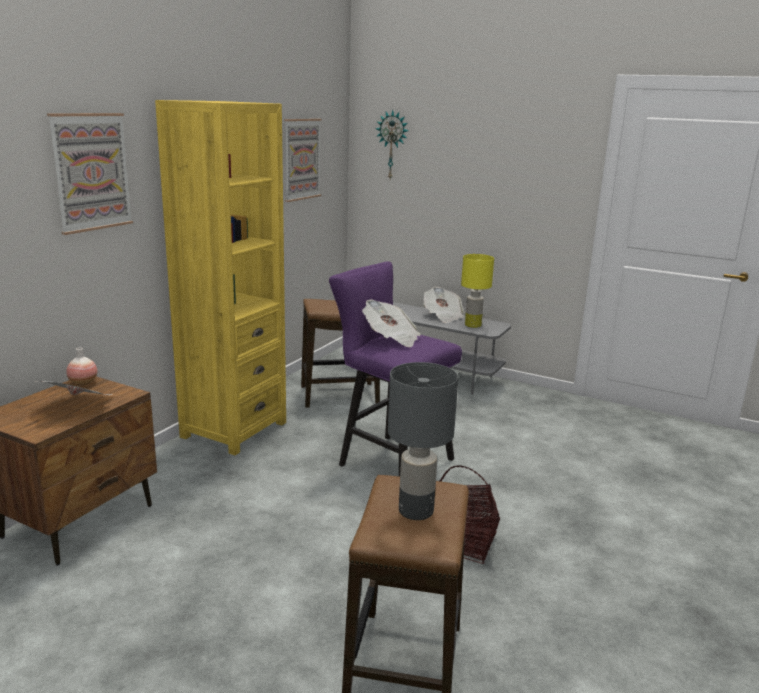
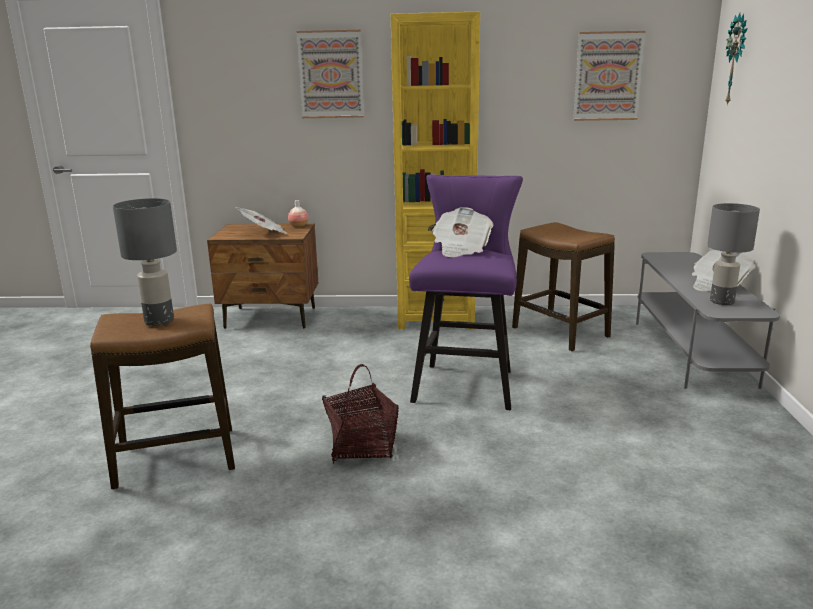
camera: 65 degrees right, 0 degrees up
yellow table lamp [461,254,494,328] -> grey table lamp [707,203,760,305]

